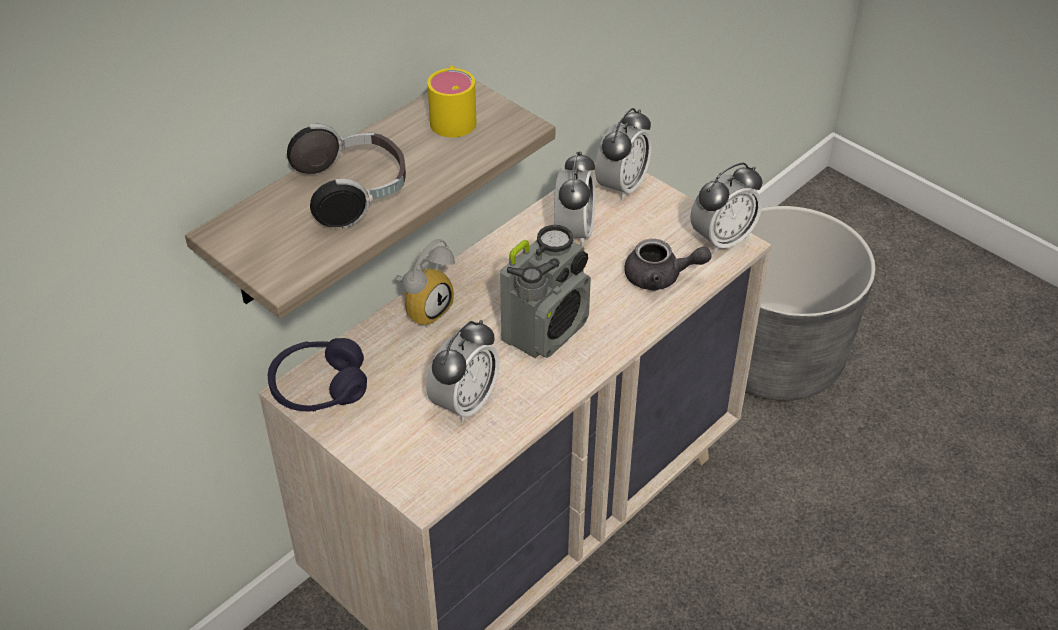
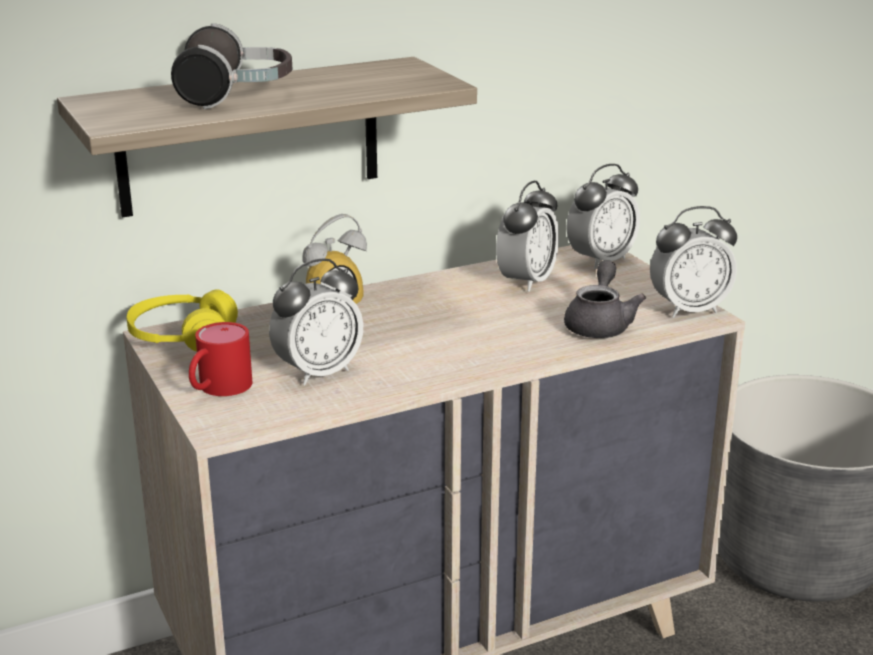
camera: 20 degrees right, 20 degrees down
purple headphones [268,338,367,412] -> yellow headphones [127,289,238,351]
yellow mug [427,66,477,137] -> none
radio [500,225,591,358] -> none
grey teapot [624,239,712,291] -> grey teapot turned 105 degrees counterclockwise [564,260,646,338]
none -> red mug [189,322,252,396]

